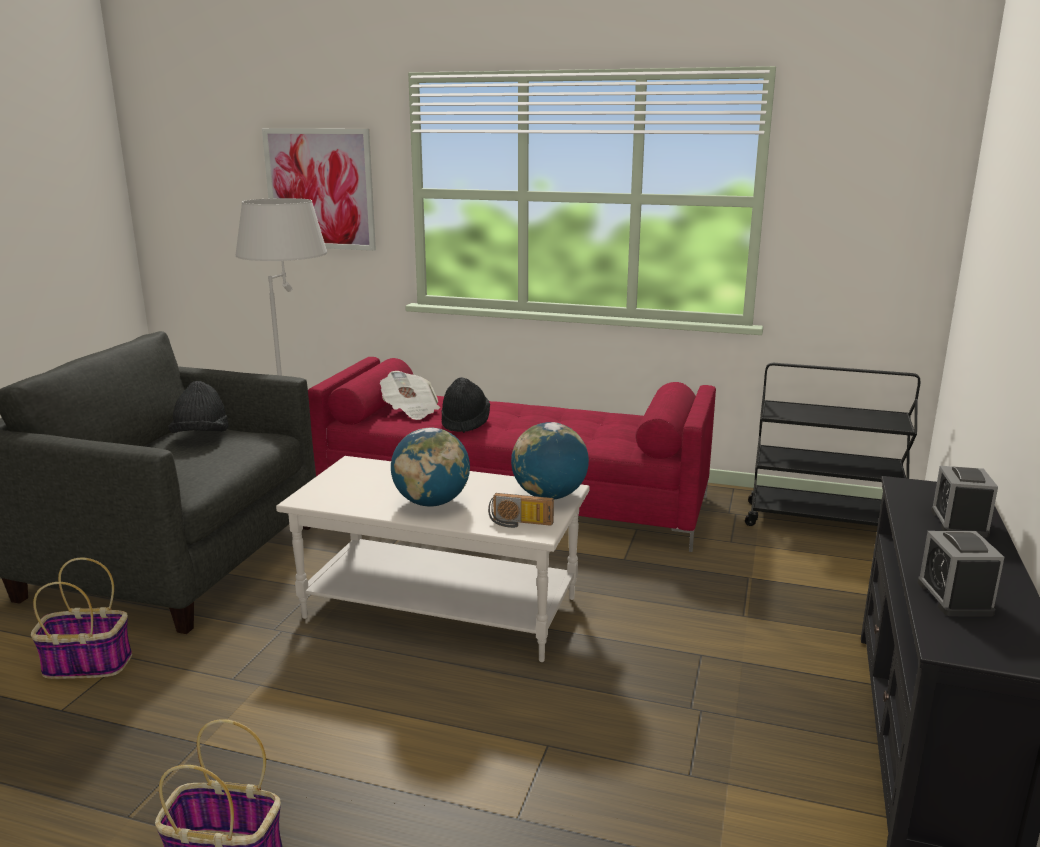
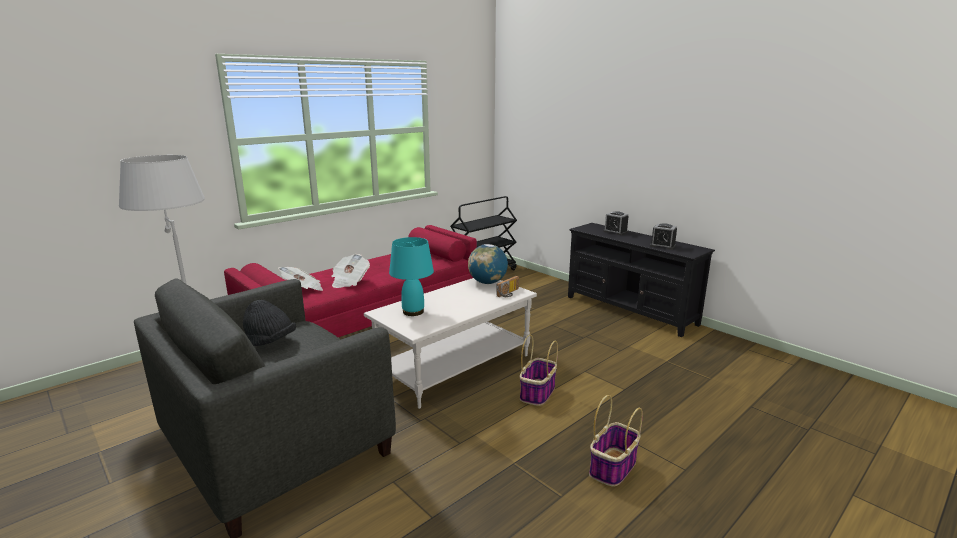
camera: 60 degrees left, 0 degrees up
basket [31,558,132,679] -> basket moved to [520,335,558,406]
picture [262,128,376,251] -> none
globe [391,428,470,507] -> none
black hat [441,377,490,433] -> newspaper [331,254,370,288]
none -> turquoise table lamp [389,237,434,316]

